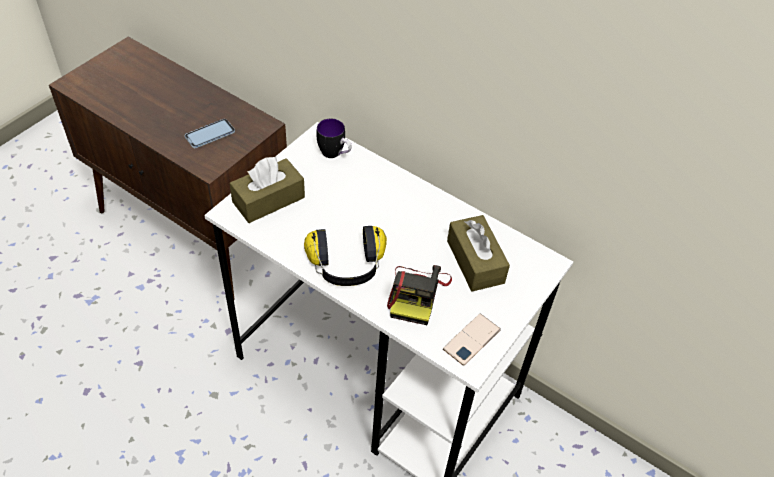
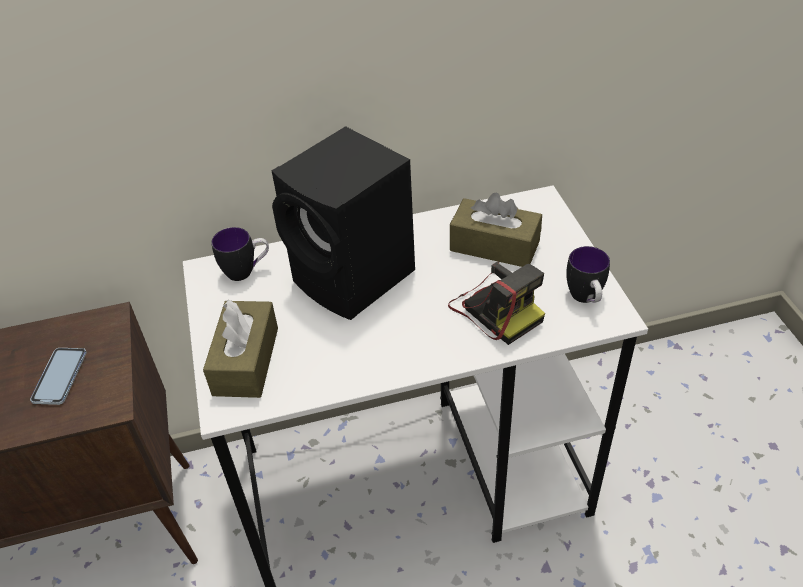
camera: 45 degrees left, 5 degrees down
headphones [304,226,387,286] -> none
phone [443,314,501,366] -> mug [566,246,610,303]
none -> black speaker [271,126,415,320]

